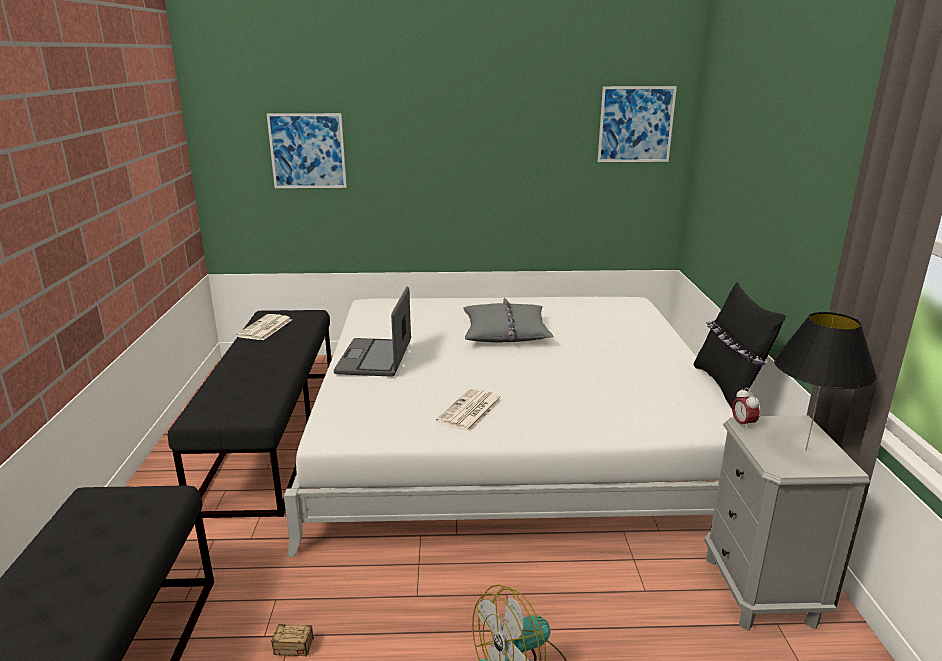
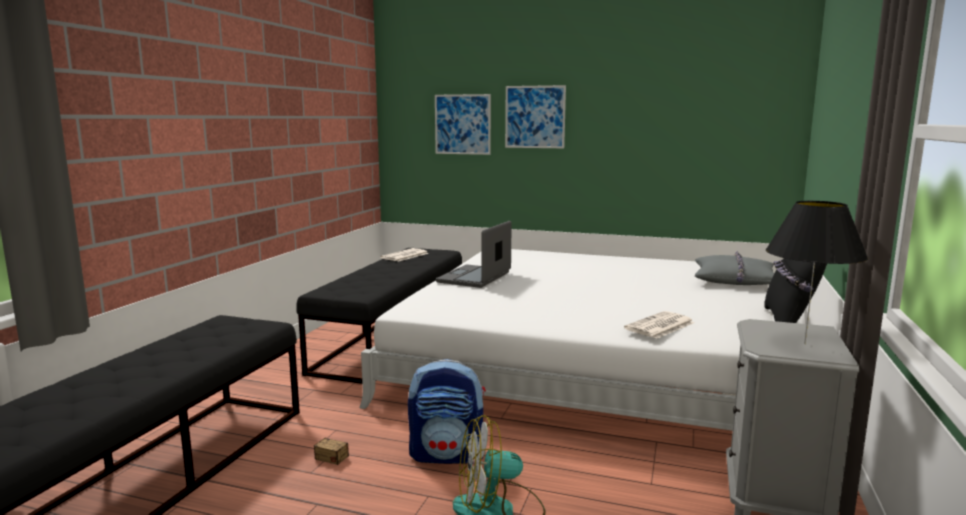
camera: 20 degrees right, 10 degrees down
newspaper [436,388,503,432] -> newspaper moved to [624,311,694,339]
grey pillow [464,298,553,342] -> grey pillow moved to [695,251,775,285]
picture [598,86,677,162] -> picture moved to [505,85,566,148]
alarm clock [732,388,760,430] -> none
none -> backpack [408,359,486,464]

